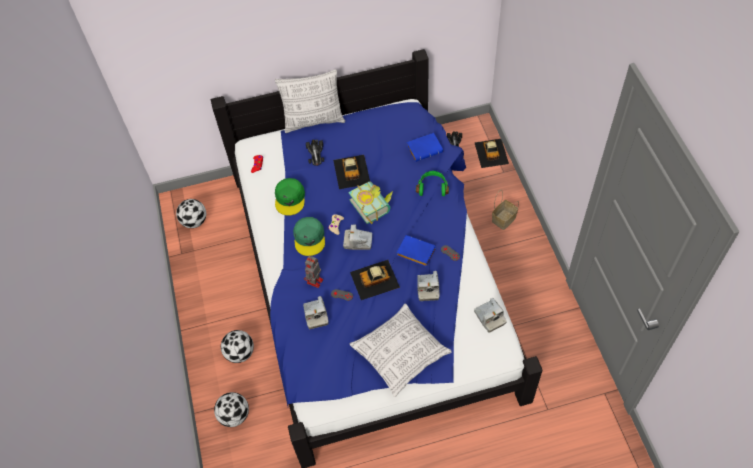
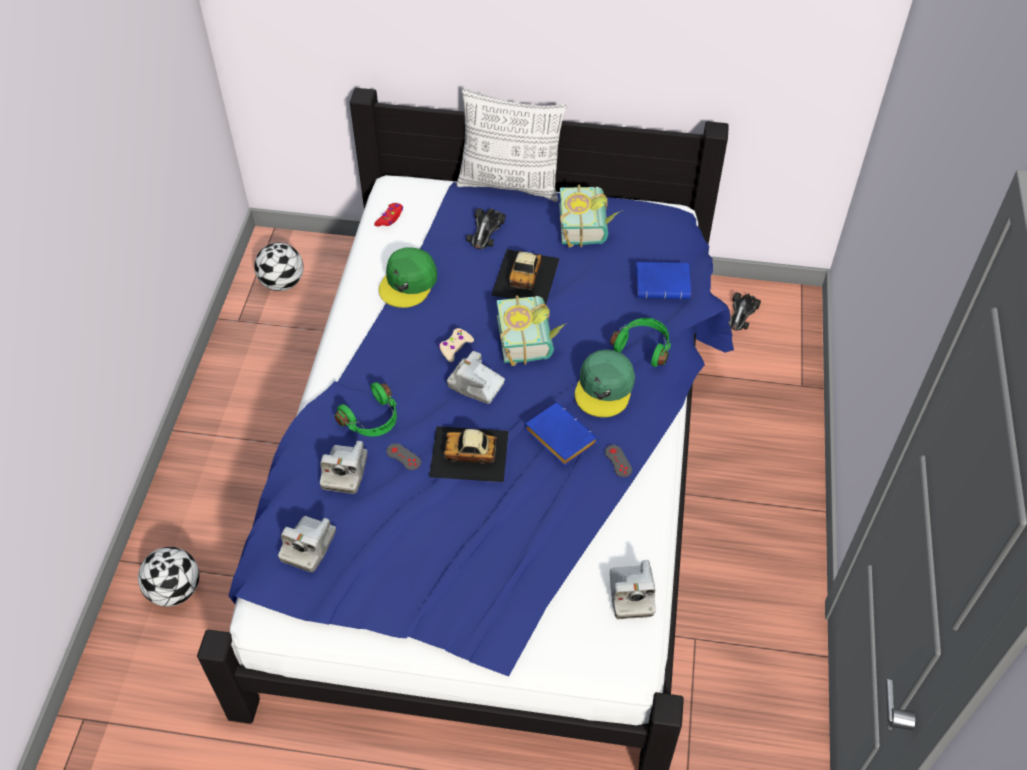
camera: 20 degrees right, 5 degrees down
football [221,330,254,363] -> none
green cap [293,217,325,256] -> green cap moved to [575,349,635,417]
toy robot [304,255,323,288] -> green headphones [334,382,397,437]
pillow [349,304,452,397] -> none
camera [417,271,440,301] -> camera moved to [278,516,336,572]
toy car [474,139,509,168] -> none
basket [492,190,519,230] -> none
none -> book [559,185,623,248]

